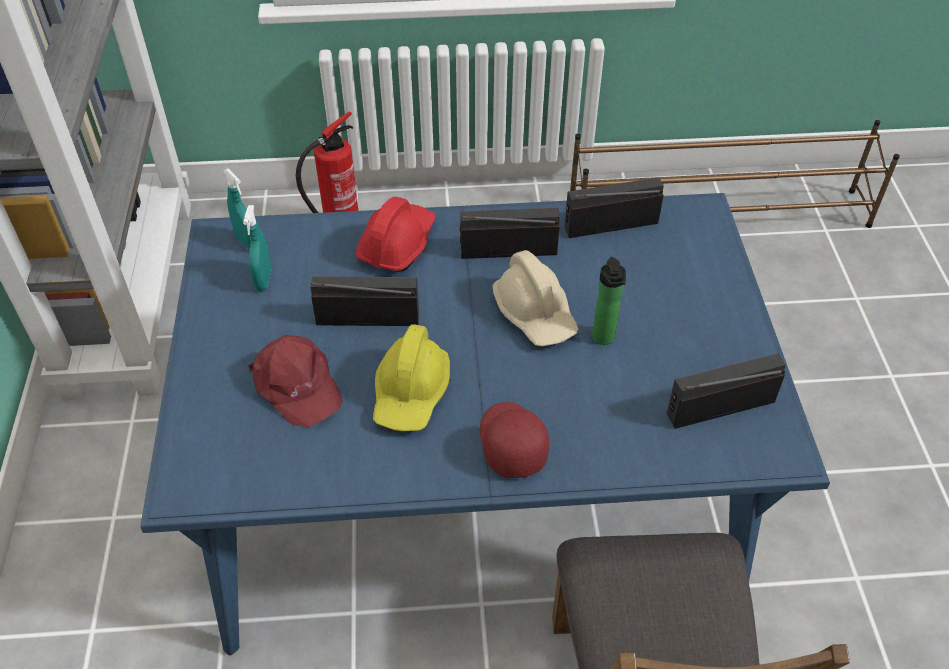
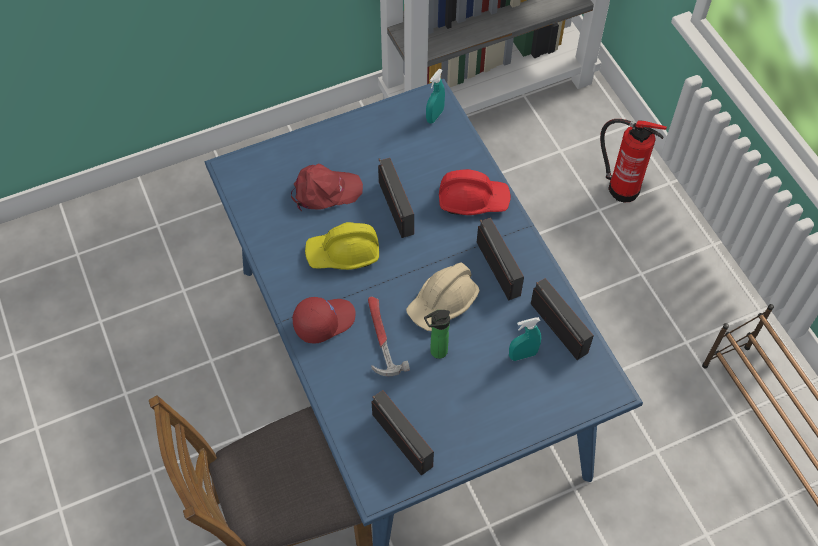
camera: 70 degrees right, 10 degrees up
turquoise spray bottle [243,205,272,291] -> turquoise spray bottle moved to [509,317,541,361]
red cap [248,335,343,427] -> red cap turned 135 degrees counterclockwise [291,164,363,211]
none -> hammer [368,296,410,376]

